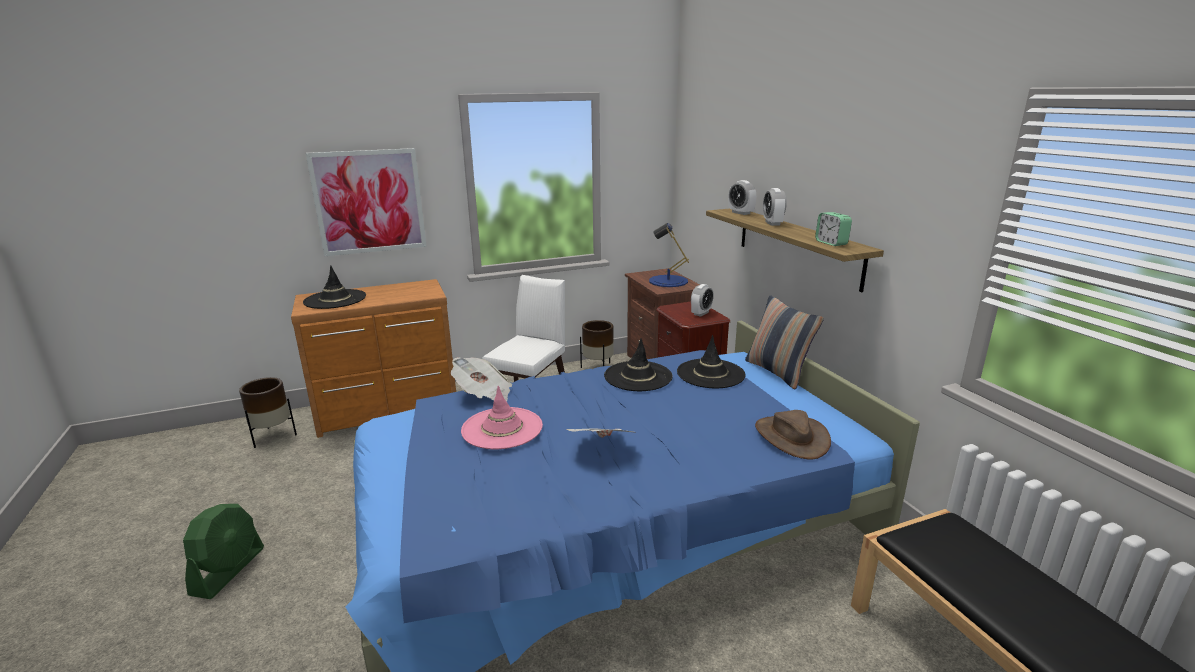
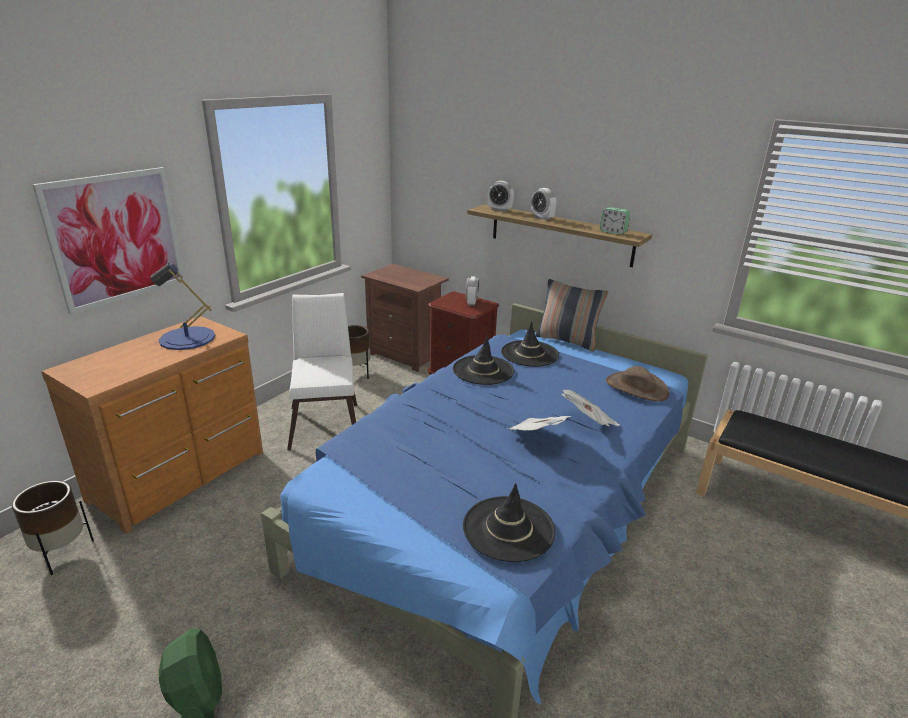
camera: 35 degrees left, 5 degrees up
black hat [303,265,366,309] -> black hat moved to [463,483,556,562]
newspaper [450,357,512,401] -> newspaper moved to [562,390,620,427]
pink hat [461,386,543,449] -> none
blue table lamp [649,223,689,287] -> blue table lamp moved to [150,263,215,350]

